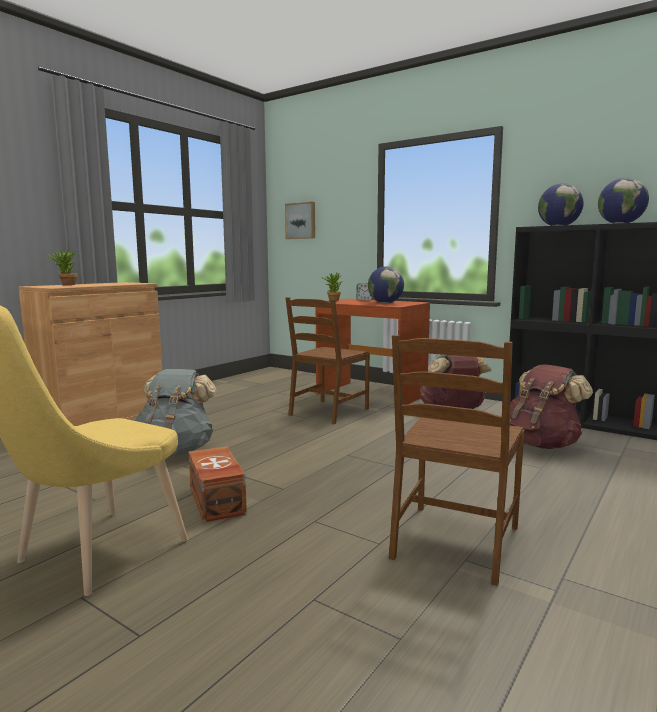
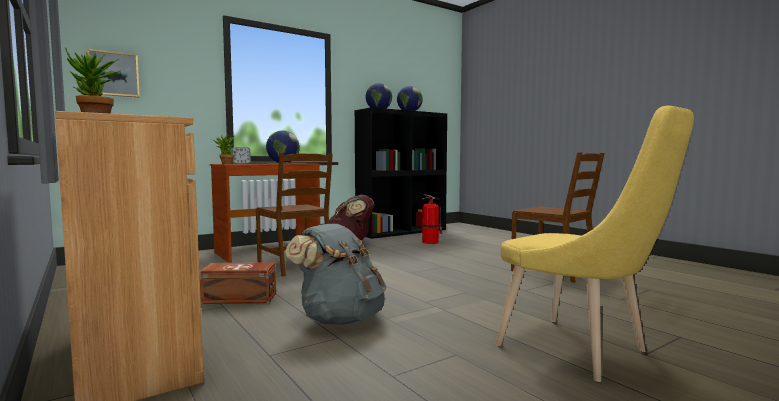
camera: 70 degrees left, 5 degrees down
brown storage box [189,446,247,522] -> brown storage box moved to [199,262,276,304]
brown backpack [510,364,593,449] -> fire extinguisher [422,194,443,244]

